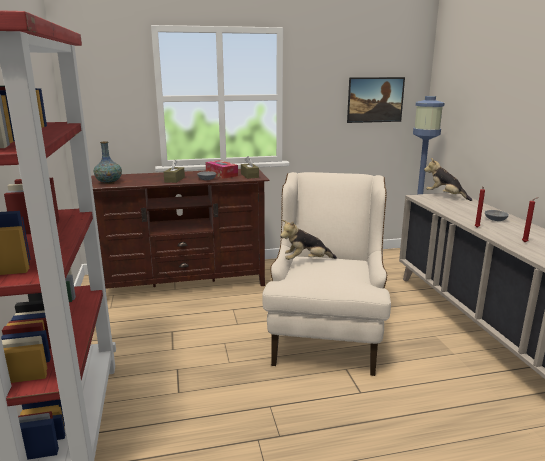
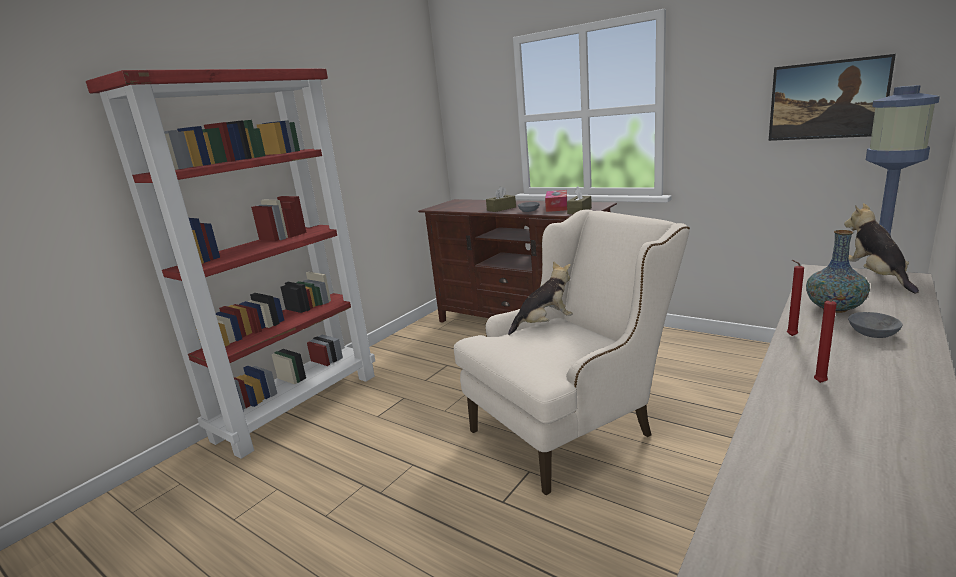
camera: 50 degrees right, 0 degrees up
vase [94,141,122,184] -> vase moved to [806,230,870,313]
plush toy [280,220,337,260] -> plush toy turned 120 degrees clockwise [508,261,573,335]

